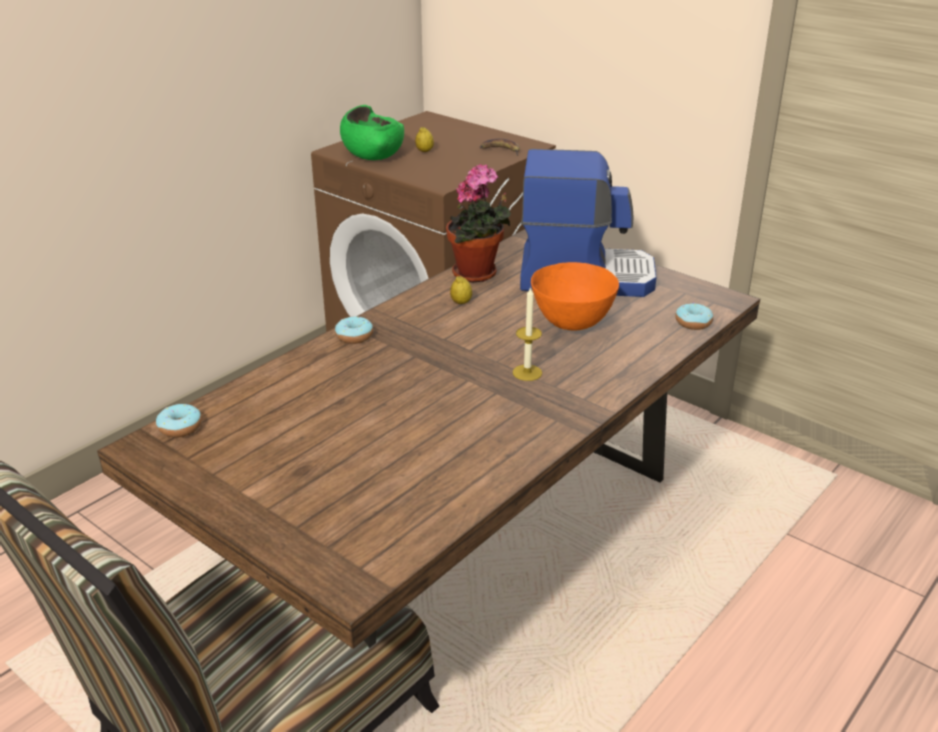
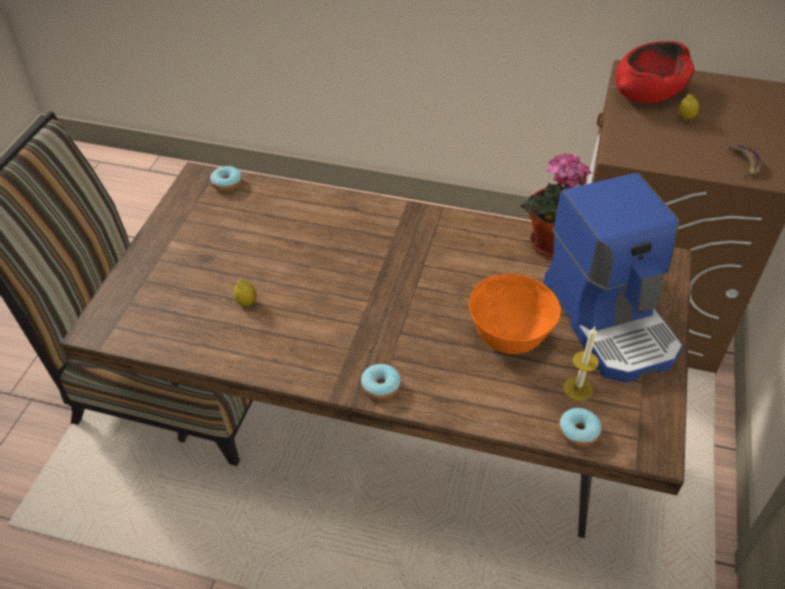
camera: 65 degrees right, 15 degrees up
donut [335,317,373,344] -> donut moved to [361,364,401,400]
green bowl [340,105,404,160] -> red bowl [616,41,695,103]
lemon [450,276,472,304] -> lemon moved to [234,279,257,306]
candle [513,287,542,381] -> candle moved to [563,327,599,401]

